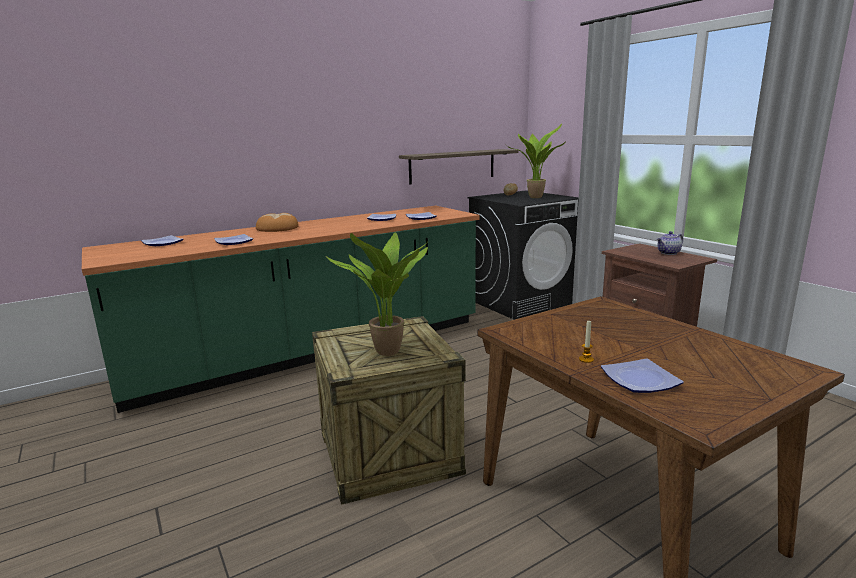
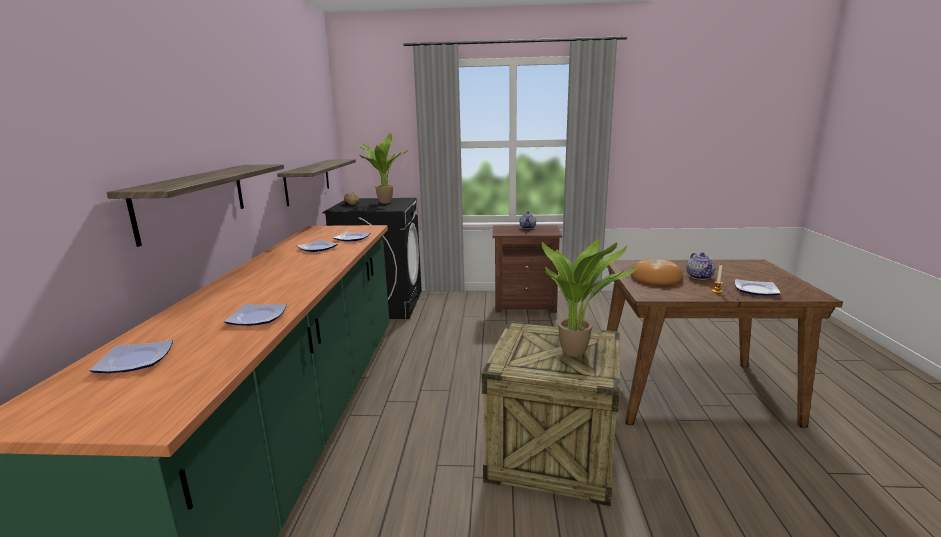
camera: 55 degrees left, 0 degrees up
bread [256,213,299,232] -> bread moved to [631,258,683,285]
none -> shelf [107,164,284,247]
none -> teapot [687,252,715,280]

